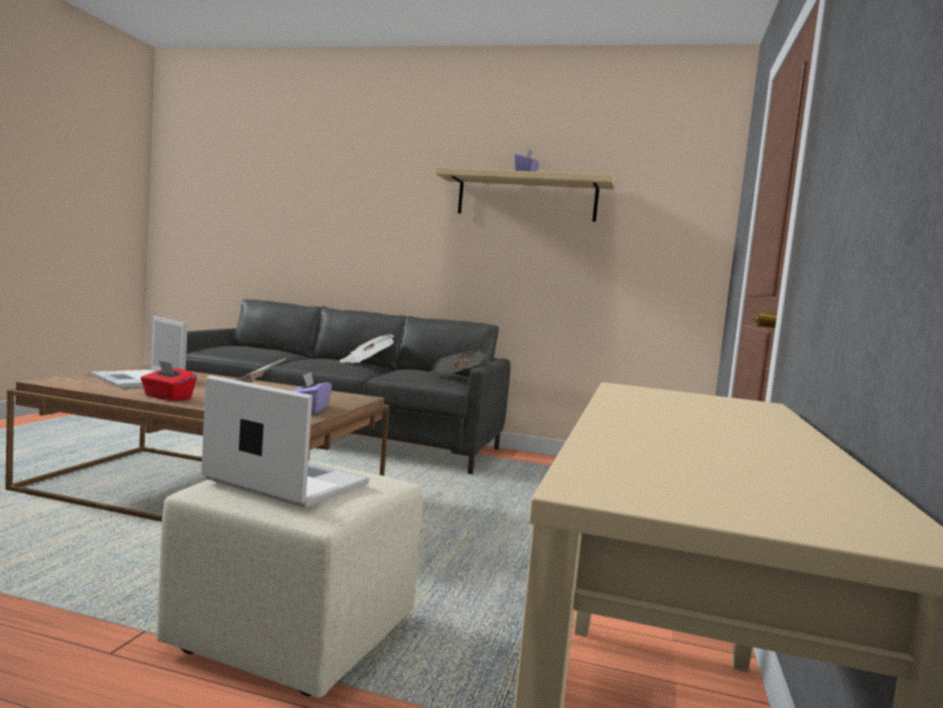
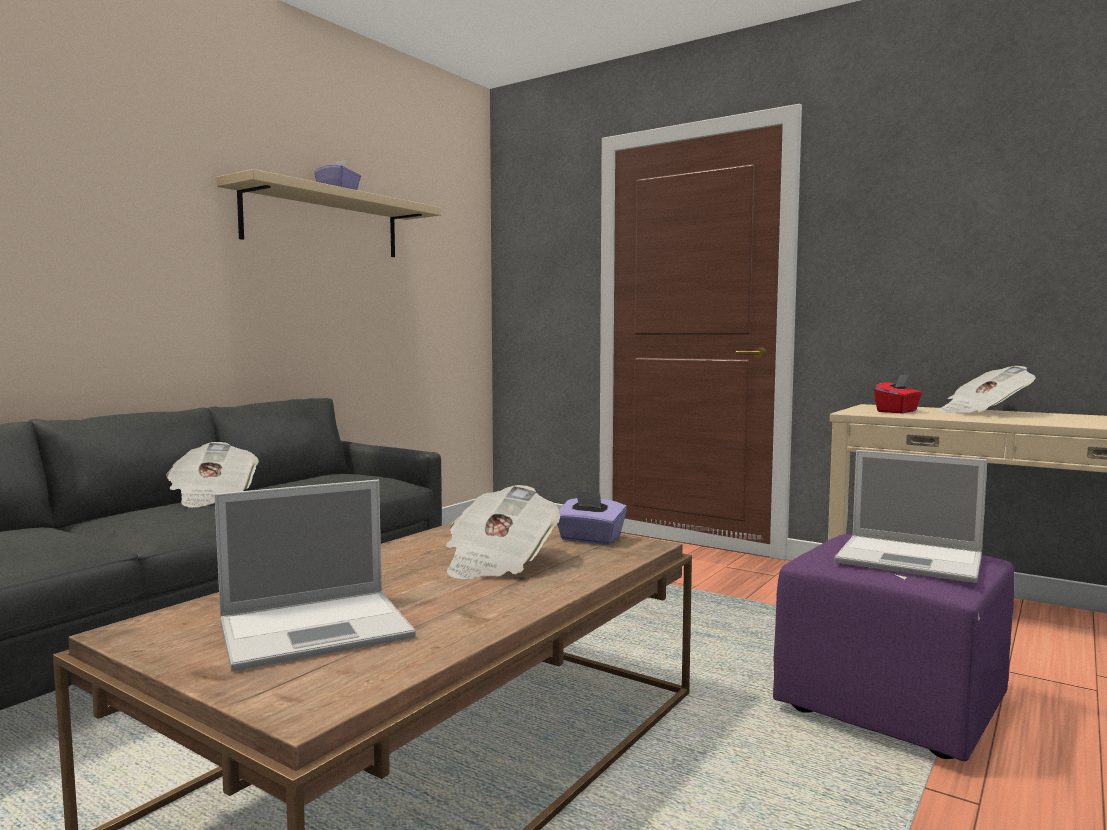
camera: 70 degrees left, 0 degrees up
red tissue box [140,360,197,401] -> red tissue box moved to [874,374,922,413]
beige ottoman [156,461,423,698] -> purple ottoman [773,534,1014,761]
laptop [201,375,369,508] -> laptop turned 105 degrees counterclockwise [834,450,987,583]
newspaper [430,350,486,374] -> newspaper moved to [938,366,1036,413]

